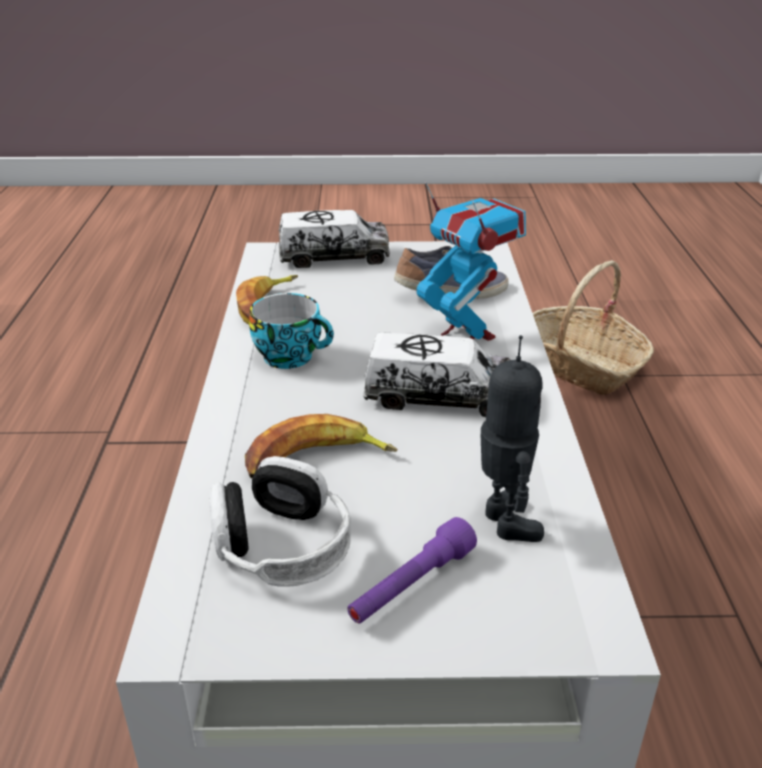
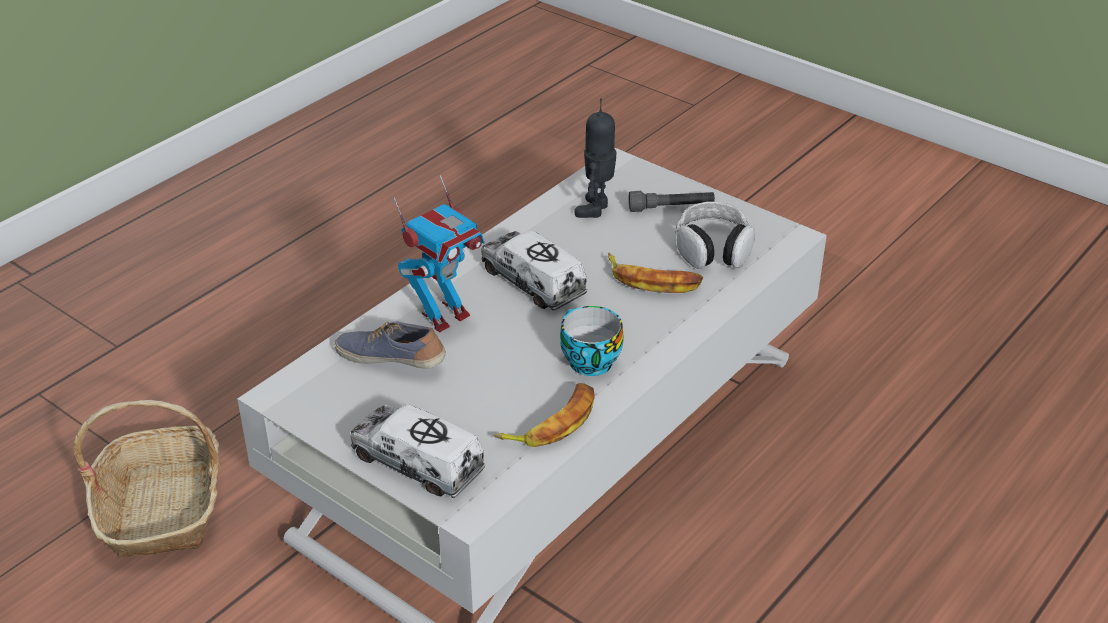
camera: 140 degrees left, 5 degrees up
purple flashlight [347,517,477,624] -> grey flashlight [629,190,715,212]
toy robot [417,182,526,341] -> toy robot turned 135 degrees counterclockwise [394,175,484,332]

